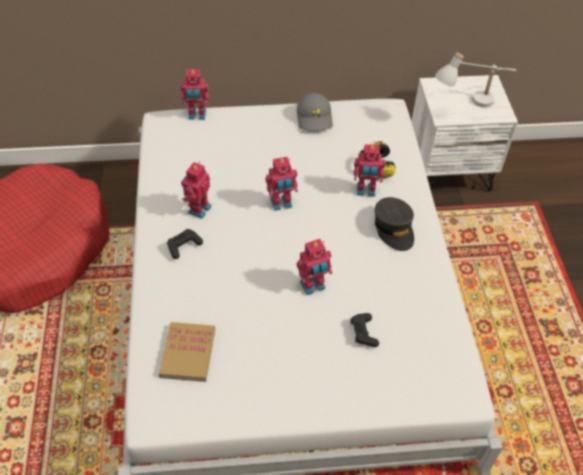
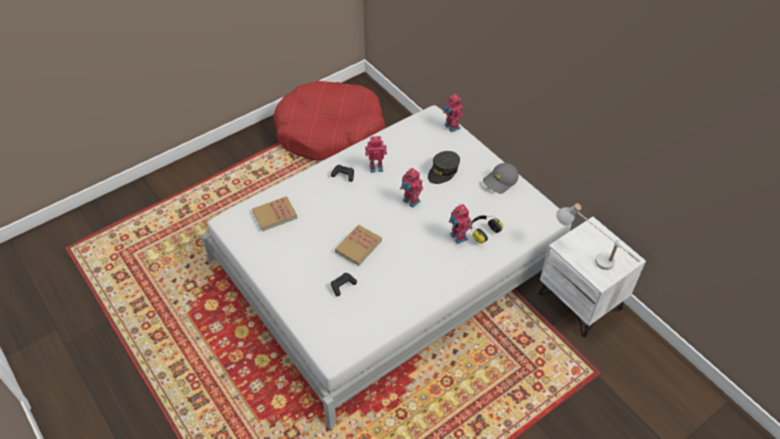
camera: 60 degrees right, 0 degrees up
toy robot [296,239,332,295] -> book [335,225,382,266]
grey cap [375,197,414,251] -> grey cap moved to [428,151,460,184]

